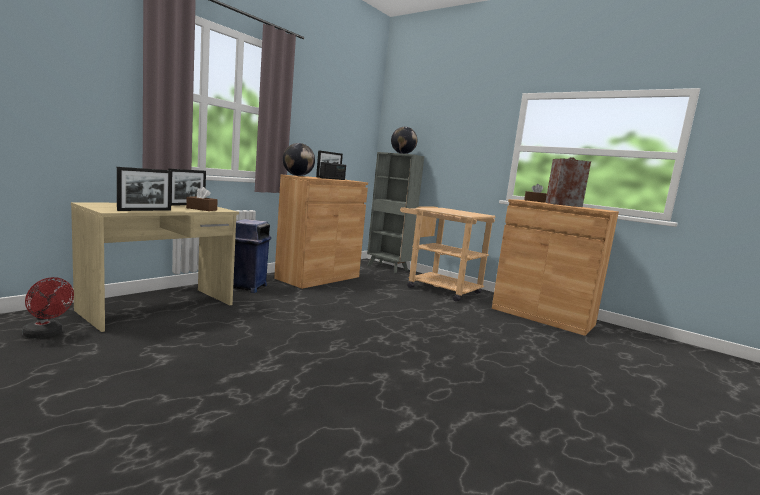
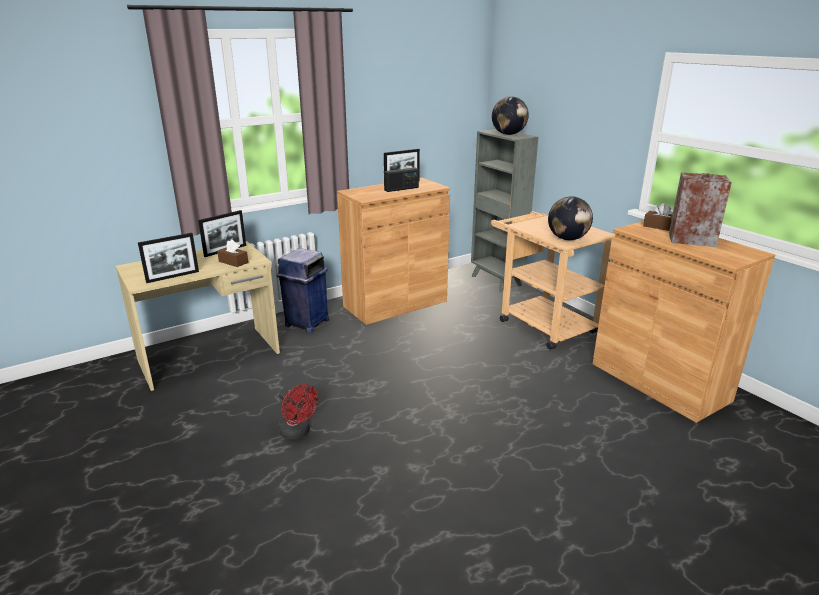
camera: 20 degrees right, 15 degrees up
red fan [22,277,74,338] -> red fan moved to [278,384,318,440]
globe [283,143,315,176] -> globe moved to [548,196,593,240]

